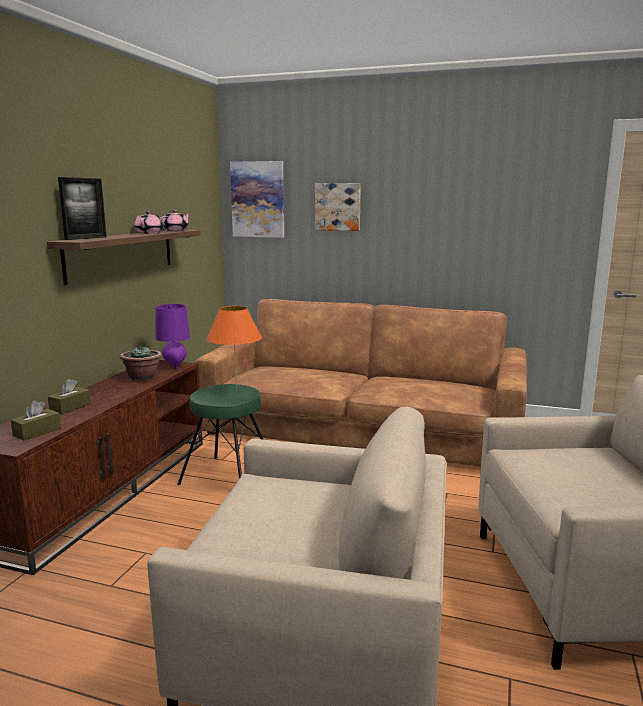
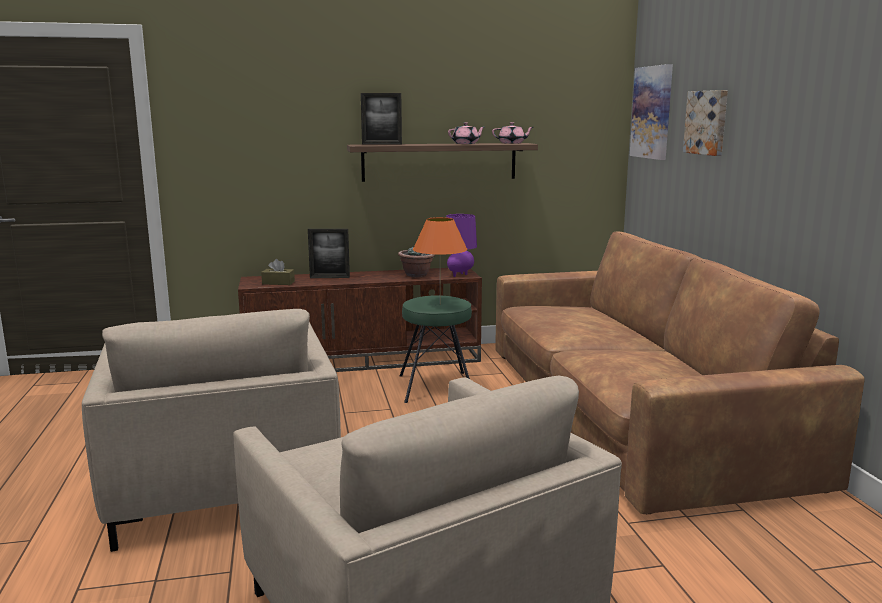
camera: 60 degrees right, 0 degrees up
brown tissue box [48,379,91,414] -> picture frame [308,229,350,278]

